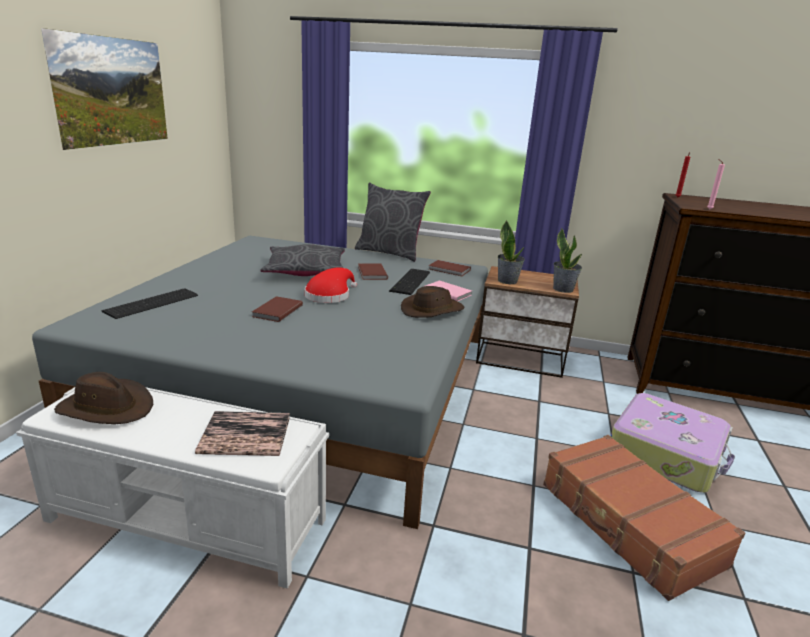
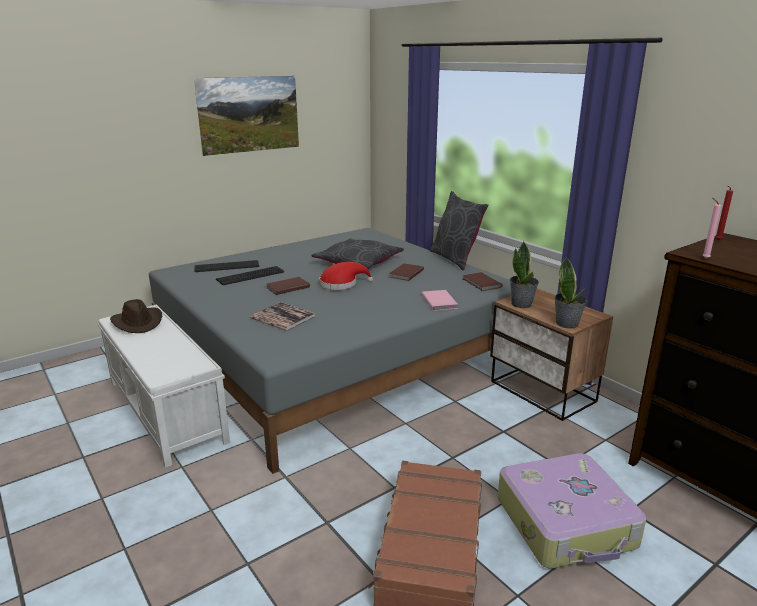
camera: 40 degrees right, 0 degrees up
book [195,411,290,456] -> book moved to [250,302,316,331]
keyboard [389,269,430,295] -> keyboard moved to [216,266,284,285]
brown hat [401,286,465,318] -> none

